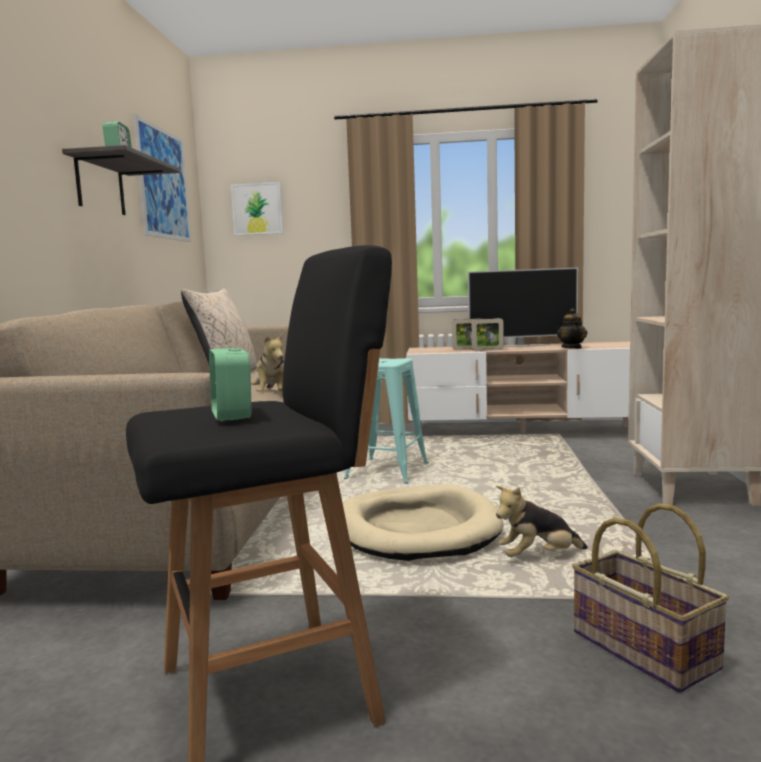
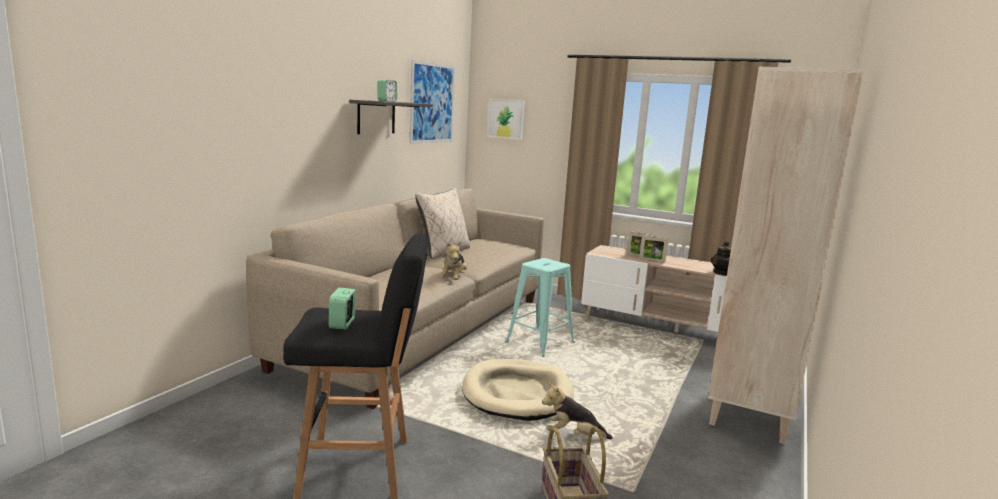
camera: 20 degrees right, 5 degrees up
television [468,267,578,347] -> none

